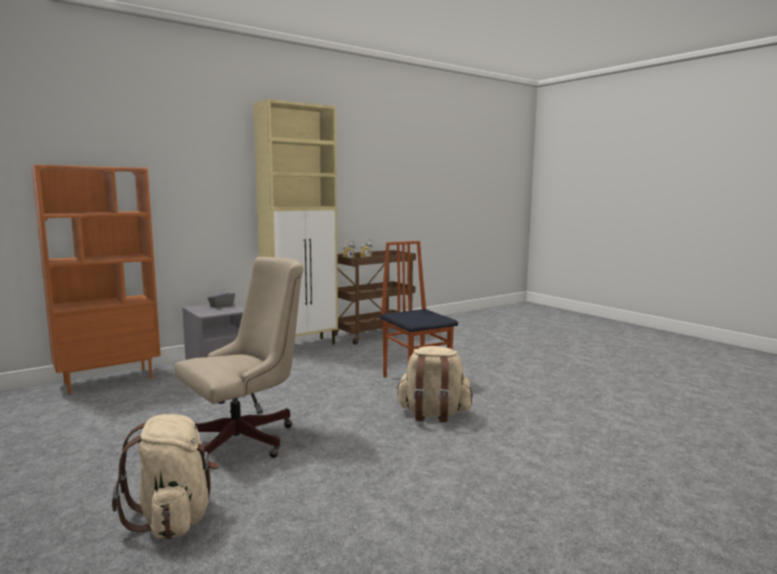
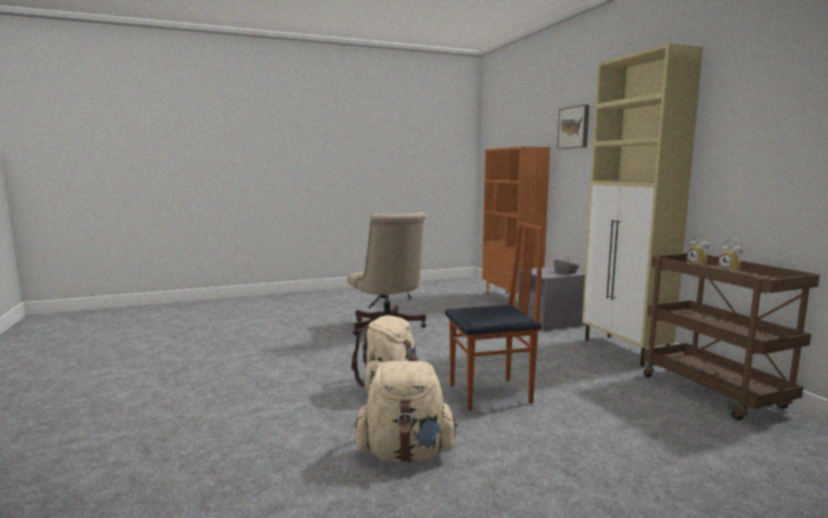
camera: 105 degrees right, 0 degrees up
beige backpack [112,414,219,539] -> beige backpack moved to [355,361,458,463]
none -> picture [557,105,589,149]

